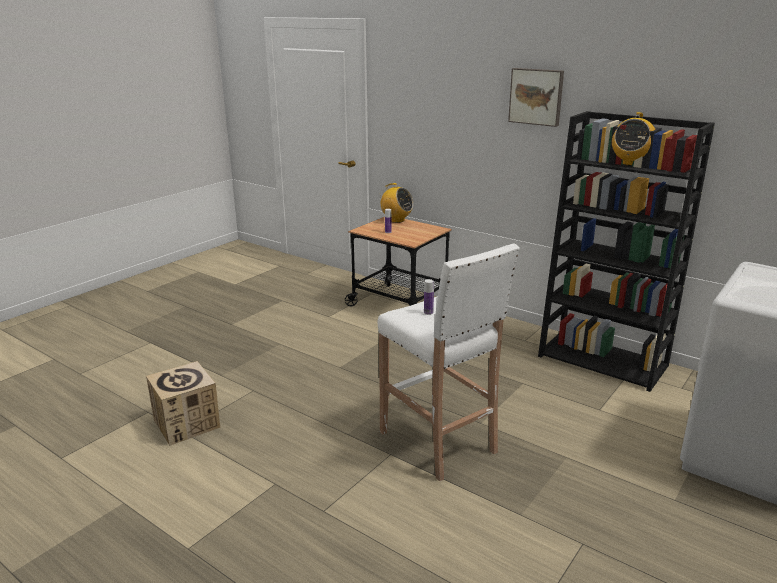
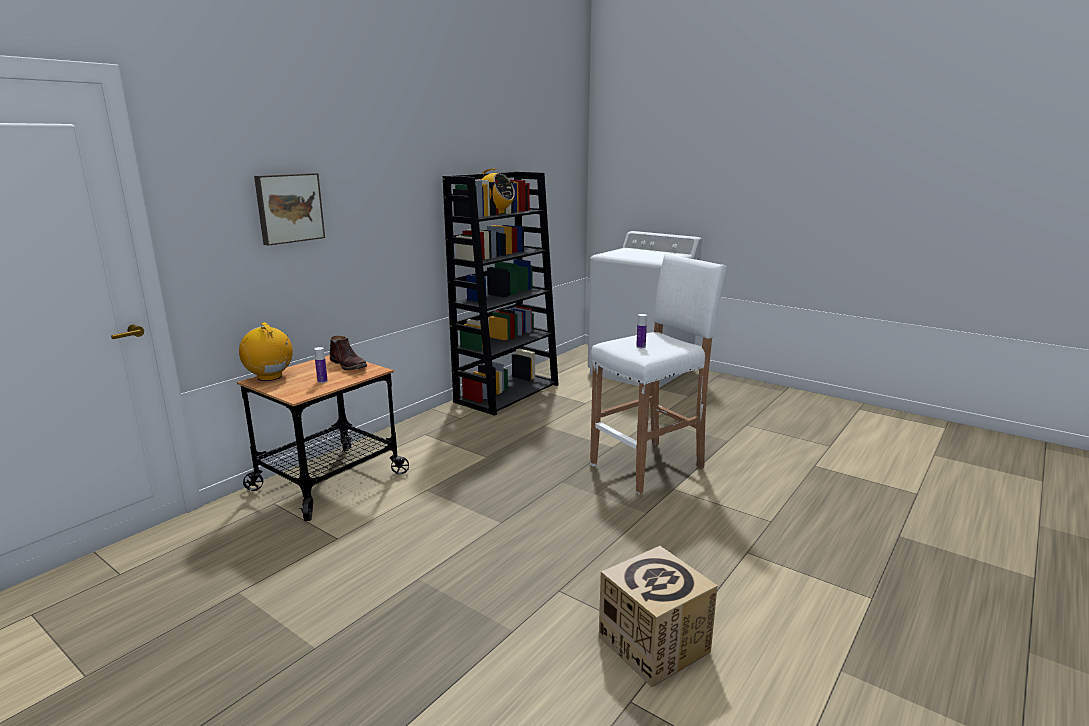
camera: 90 degrees left, 5 degrees down
radio [380,183,413,223] -> radio turned 75 degrees counterclockwise [239,322,293,381]
picture [508,68,564,127] -> picture moved to [254,173,325,246]
none -> brown boot [330,336,367,370]

